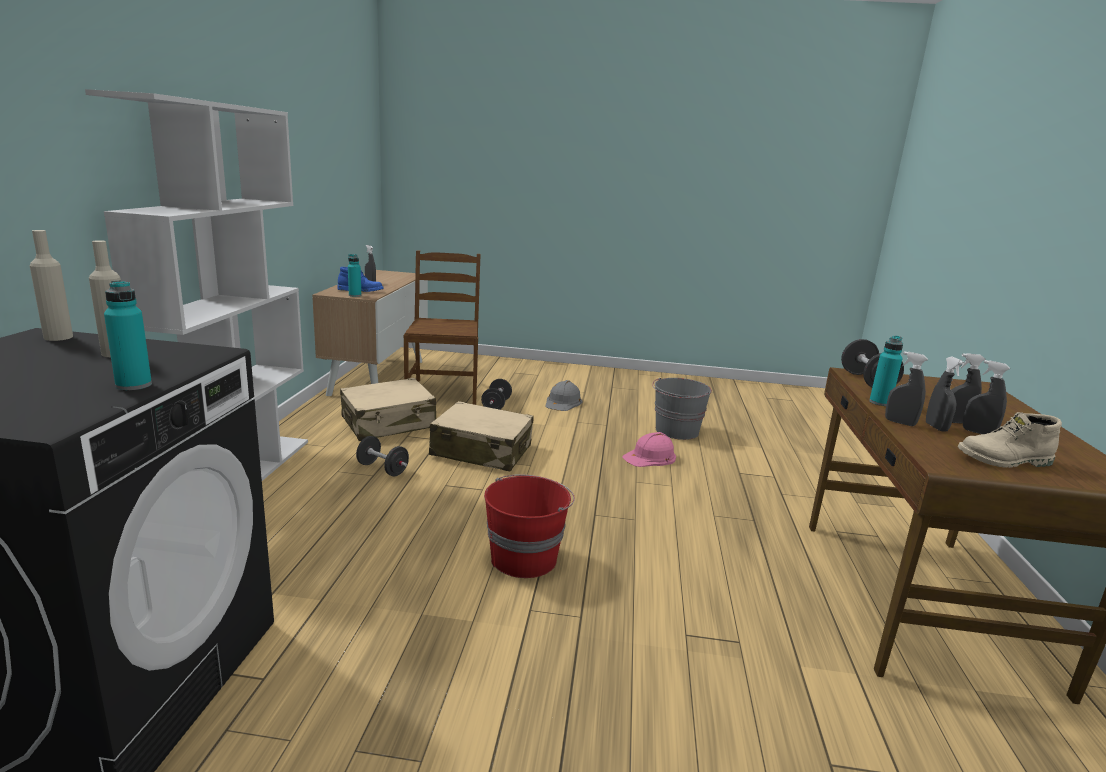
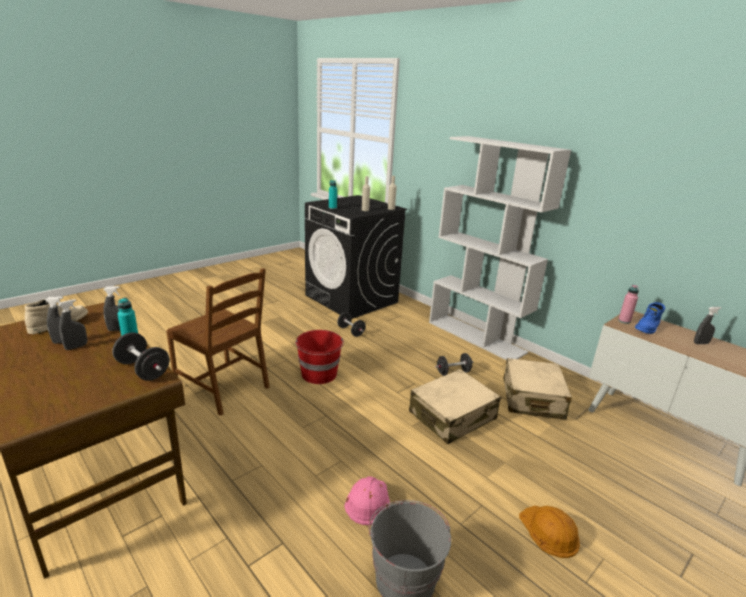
camera: 130 degrees right, 5 degrees up
turquoise bottle [348,254,361,297] -> pink bottle [618,285,639,324]
brown chair [404,250,480,405] -> brown chair moved to [166,268,270,416]
black dumbbell [481,379,512,410] -> black dumbbell moved to [337,312,366,337]
grey hard hat [545,380,583,411] -> orange hard hat [519,506,580,558]
grey spray bottle [926,357,965,432] -> none

